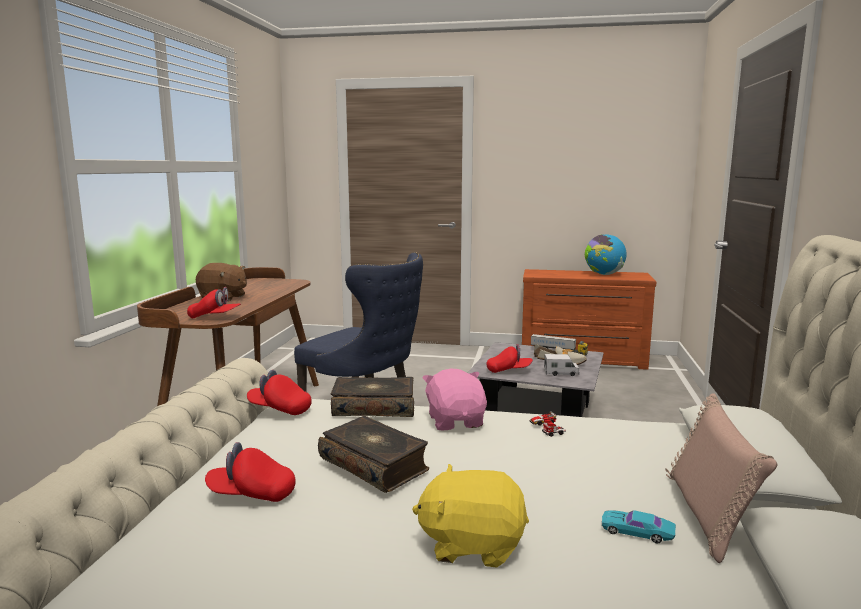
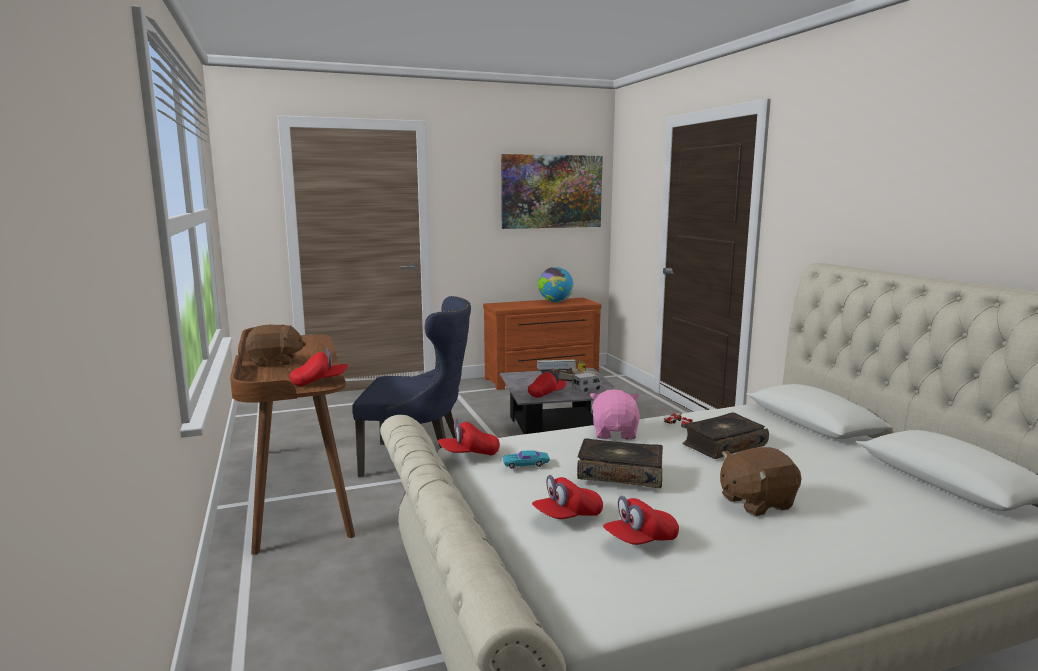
camera: 30 degrees left, 0 degrees up
book [331,377,414,417] -> book moved to [682,412,769,459]
yellow plush toy [412,464,529,568] -> brown plush toy [720,447,801,516]
pink plush toy [422,369,487,431] -> pink plush toy turned 45 degrees clockwise [590,389,640,439]
turquoise toy car [602,510,676,544] -> turquoise toy car moved to [503,450,550,469]
beige pillow [665,393,777,563] -> none
none -> picture [501,154,603,229]
none -> red cap [603,496,679,545]

